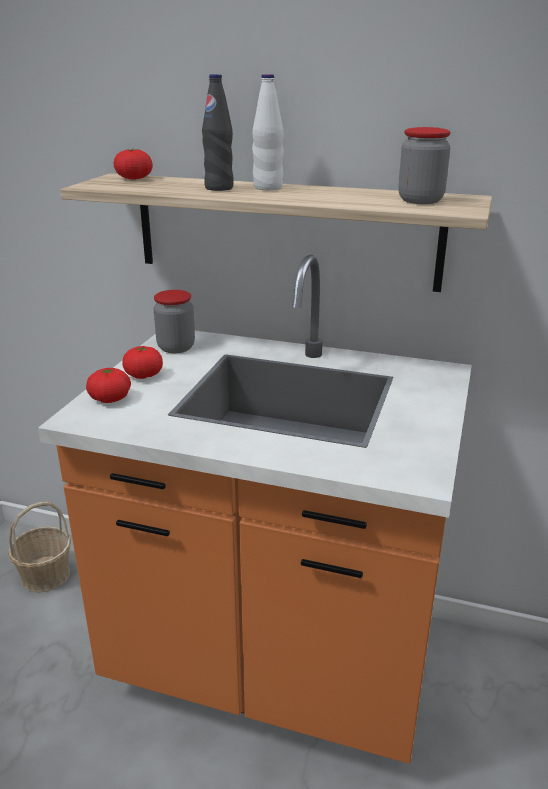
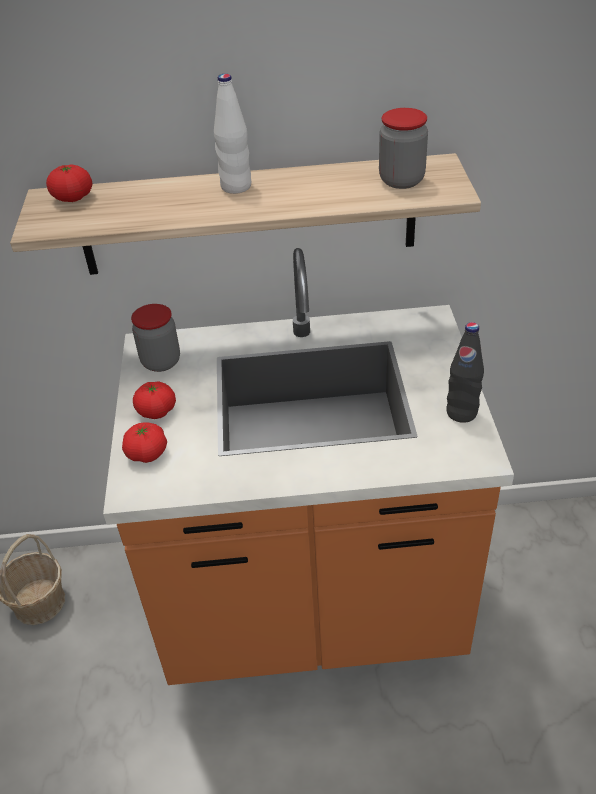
camera: 20 degrees left, 15 degrees up
black bottle [202,74,234,191] -> black bottle moved to [446,322,484,423]

